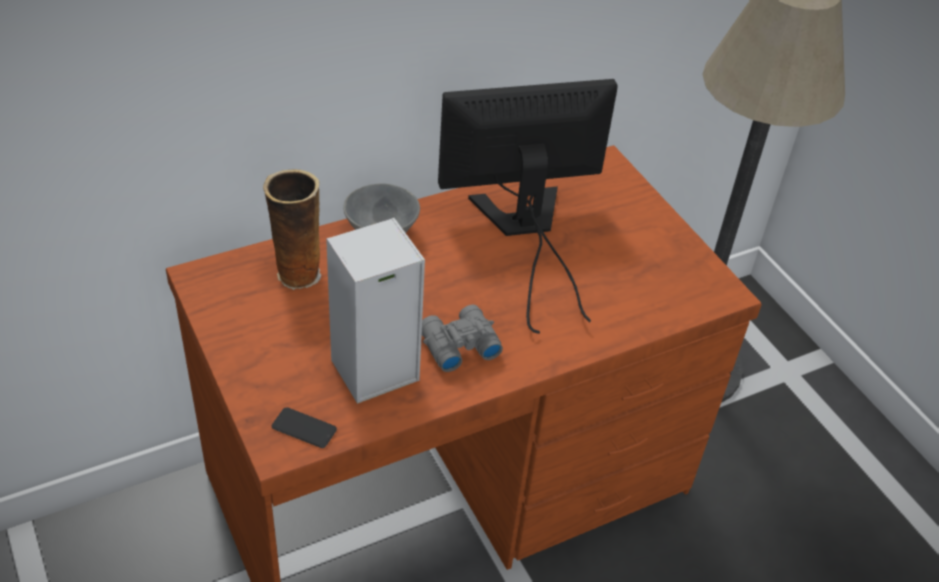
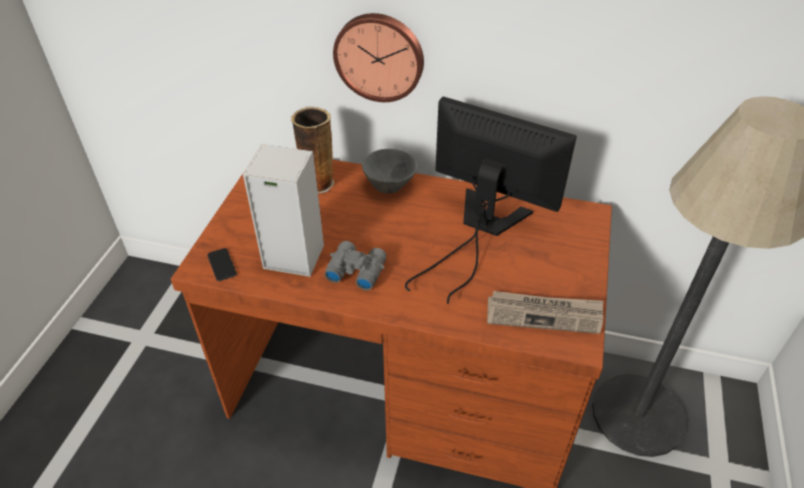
camera: 45 degrees right, 0 degrees up
none -> wall clock [333,13,424,102]
none -> newspaper [487,291,603,334]

